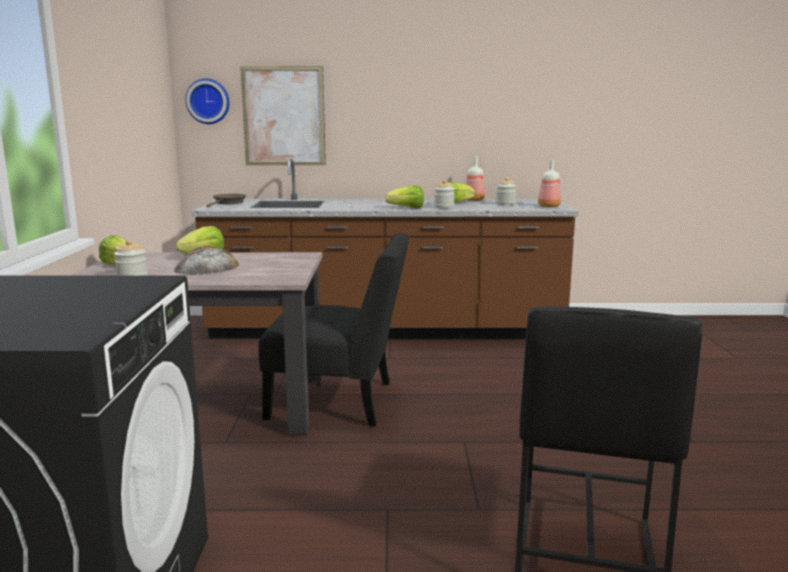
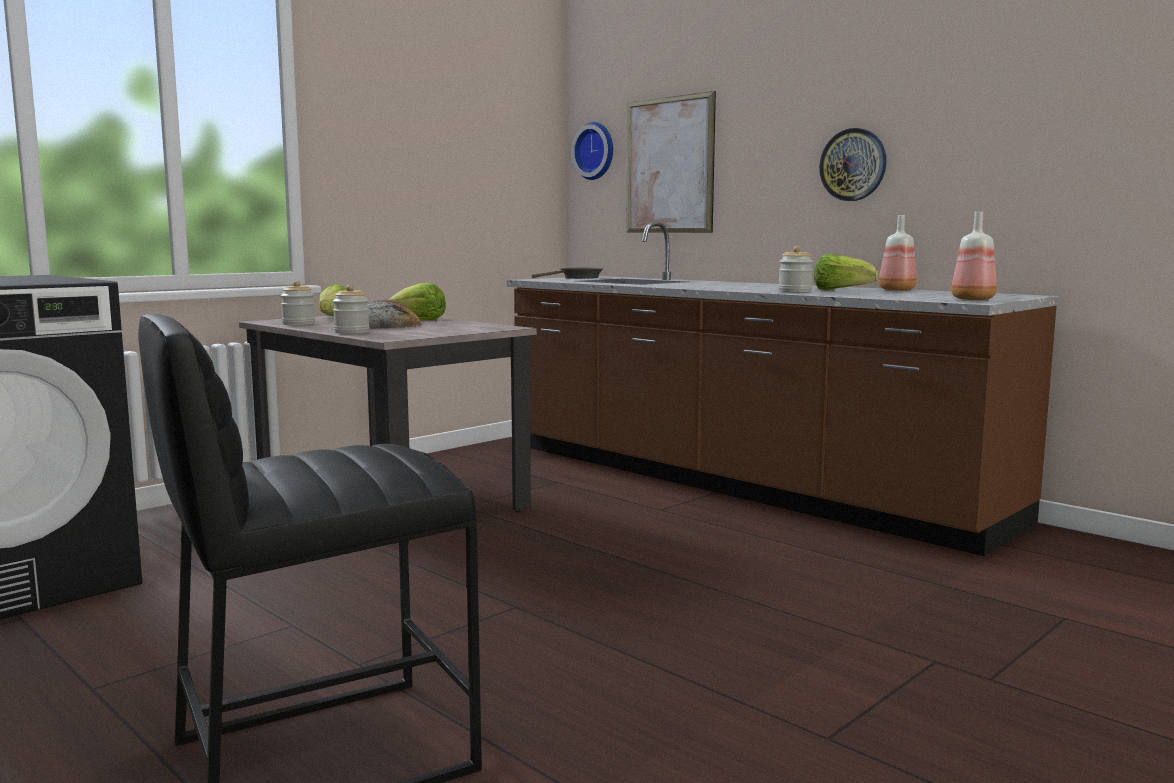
camera: 45 degrees right, 5 degrees down
black chair [259,233,409,426] -> none
lettuce [385,185,424,208] -> none
jar [496,177,517,205] -> jar moved to [333,285,370,334]
none -> wall clock [819,128,886,201]

